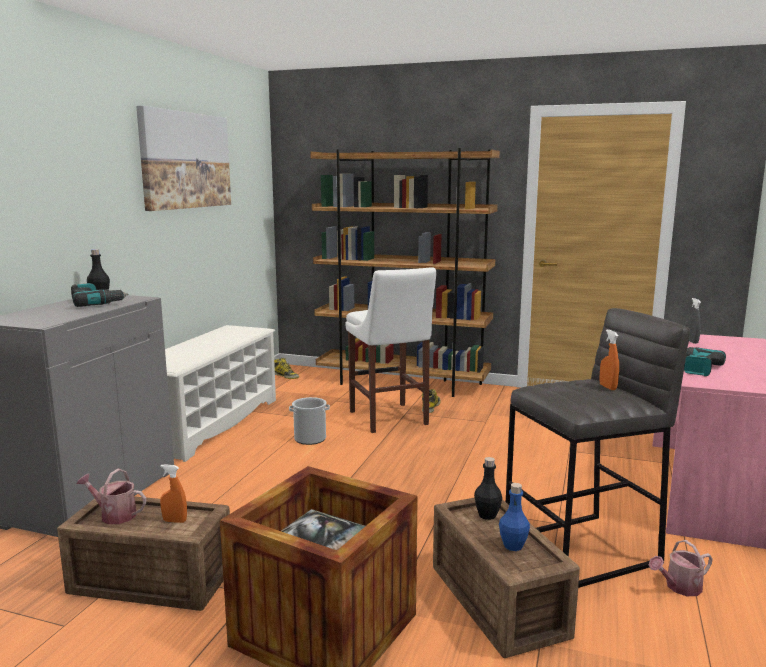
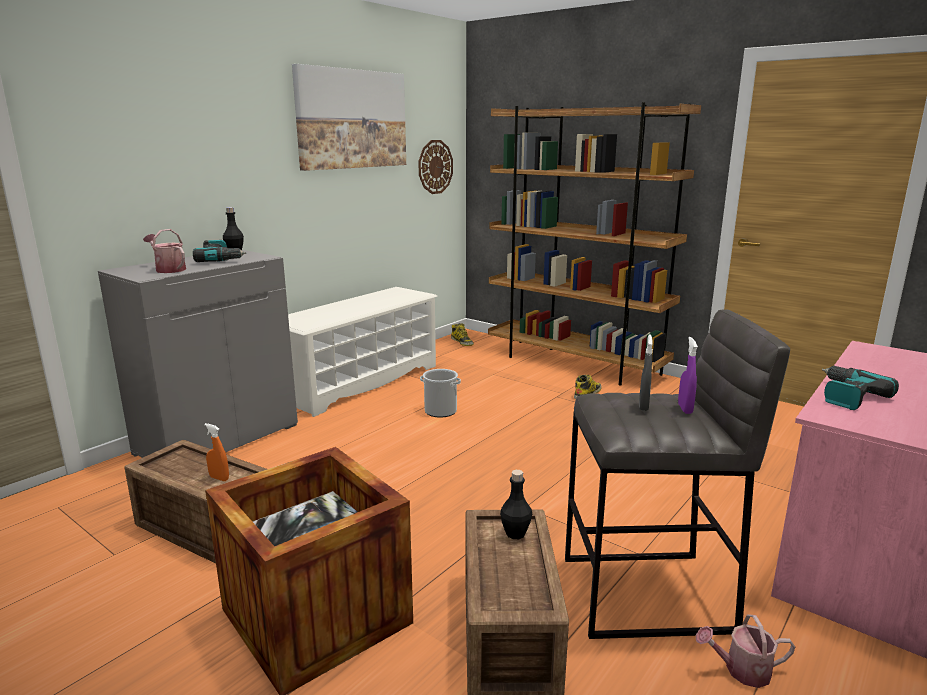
camera: 20 degrees right, 5 degrees up
watering can [76,469,146,524] -> watering can moved to [143,229,186,273]
white stool [345,267,436,433] -> none
blue bottle [499,483,530,551] -> none
orange spray bottle [599,329,619,390] -> purple spray bottle [678,337,698,414]
grey spray bottle [686,298,701,344] -> grey spray bottle moved to [639,334,653,411]
none -> wall clock [418,140,453,194]

